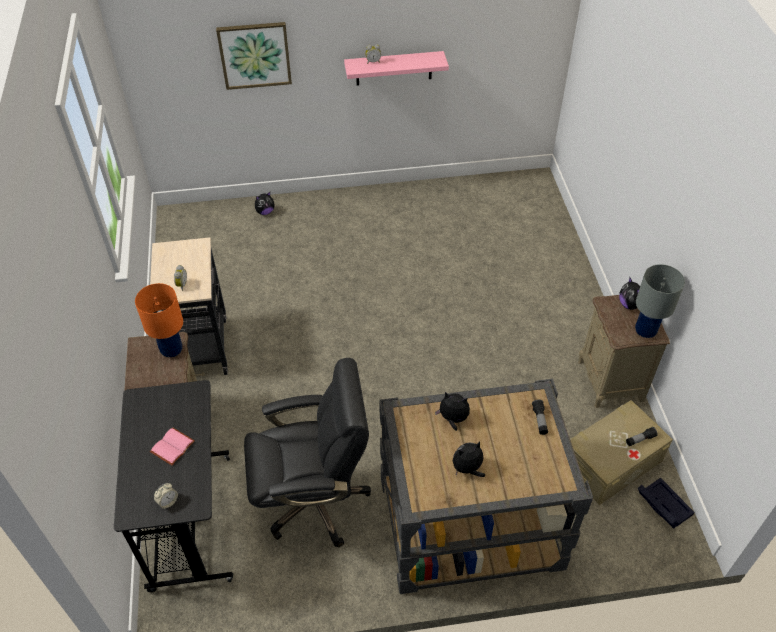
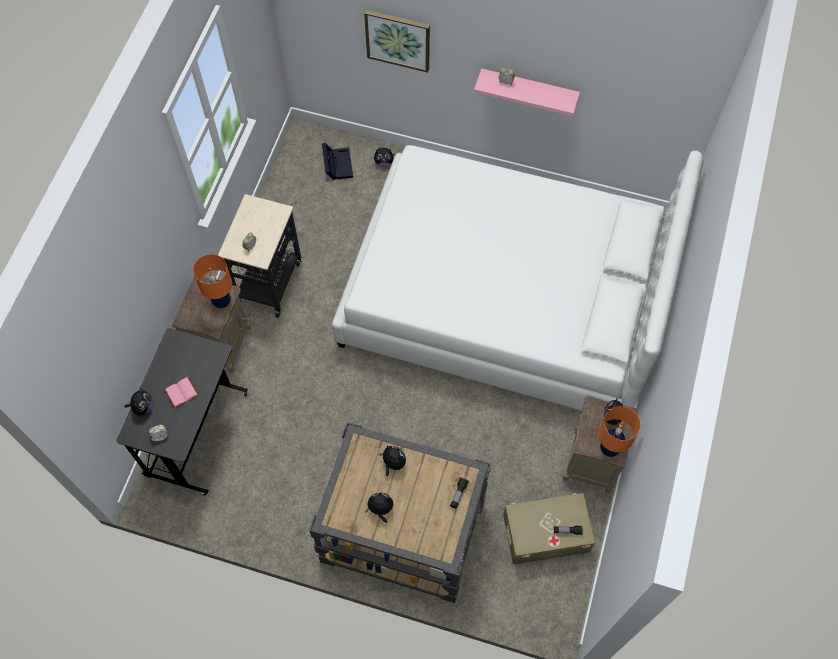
camera: 25 degrees right, 15 degrees up
black office chair [244,358,371,547] -> none
grey table lamp [635,264,685,338] -> orange table lamp [599,406,641,457]
black storage box [638,478,695,529] -> black storage box moved to [322,143,353,180]
none -> plush toy [125,388,152,416]
none -> white bed [332,145,704,411]

